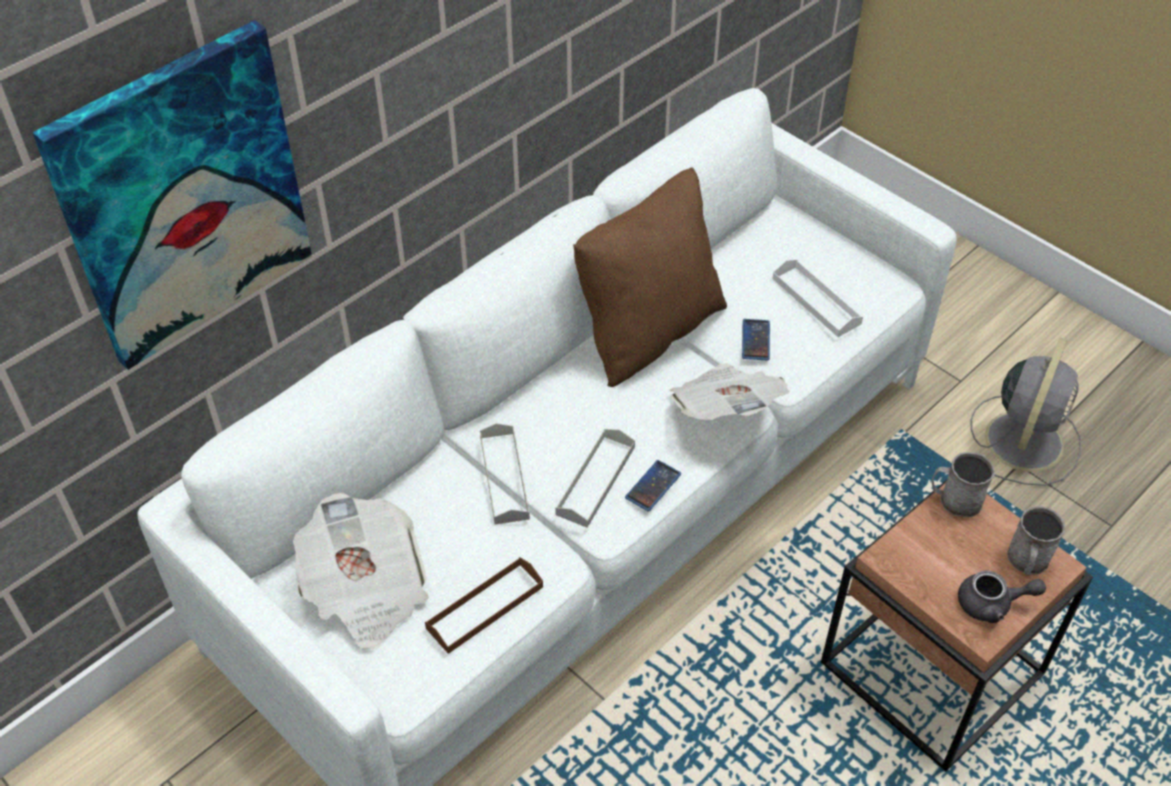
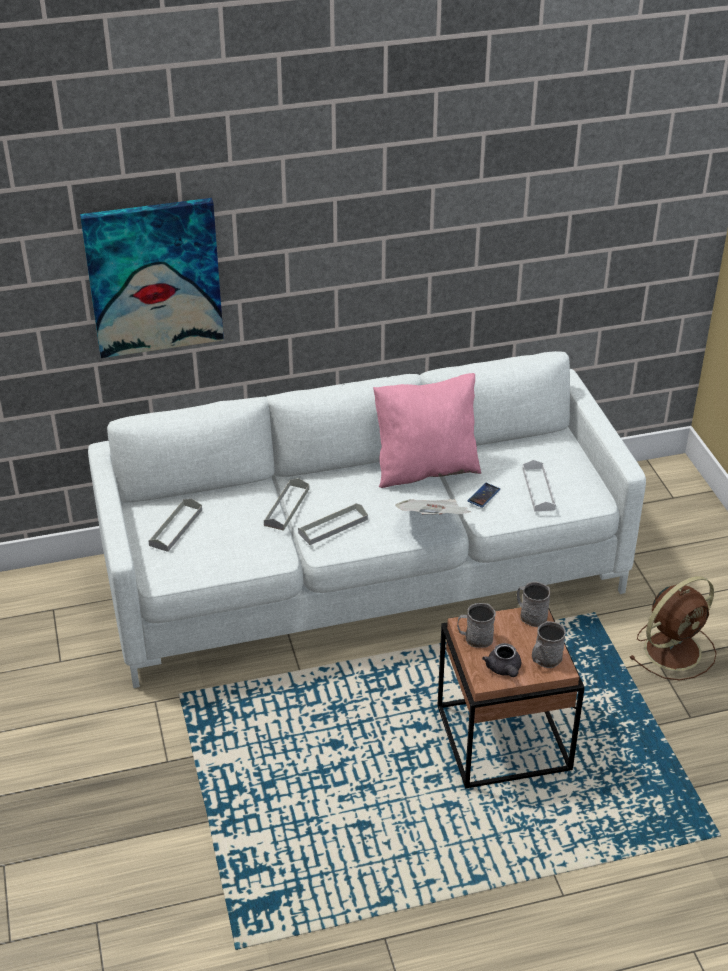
camera: 30 degrees right, 10 degrees down
newspaper [293,492,429,649] -> grey tray [148,498,202,552]
brown tray [425,557,543,654] -> none
brown pillow [573,167,727,387] -> pink pillow [373,373,481,488]
phone [625,460,681,511] -> none
grey teapot [958,571,1046,623] -> grey teapot turned 45 degrees clockwise [482,643,521,677]
grey fan [971,338,1081,486] -> brown fan [629,576,716,680]
none -> grey mug [457,603,496,648]

